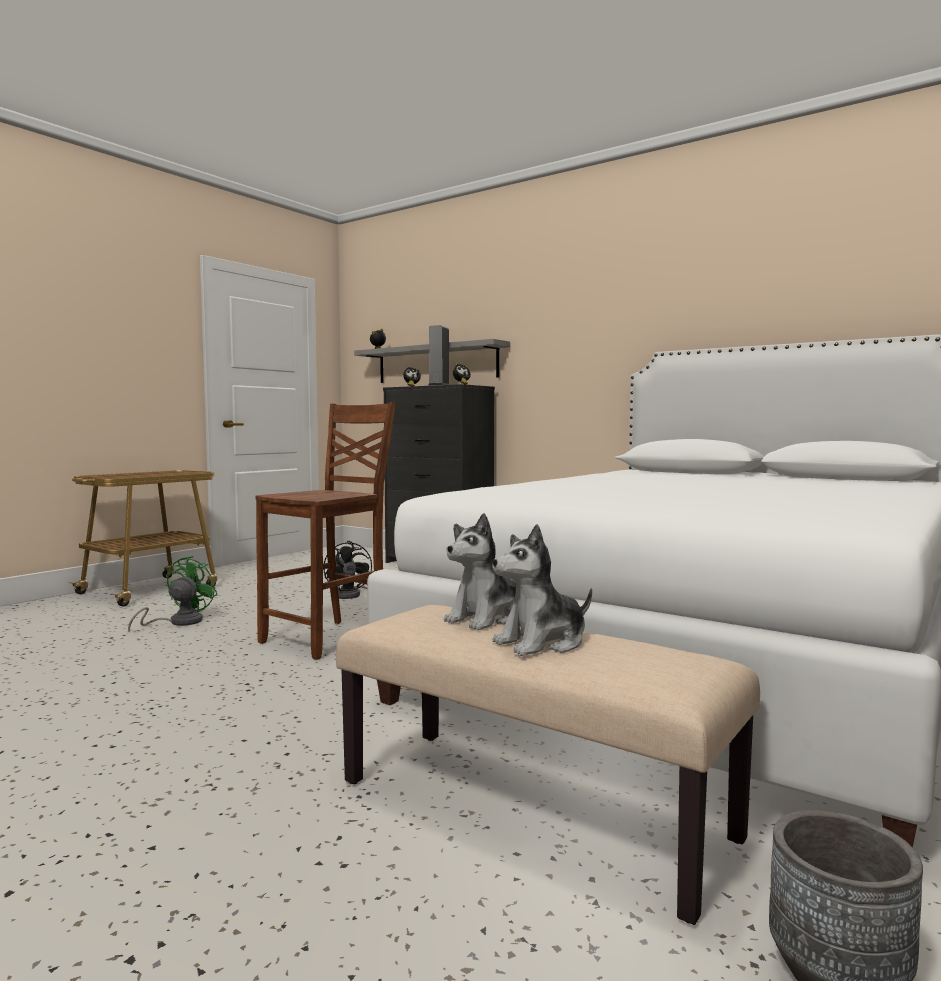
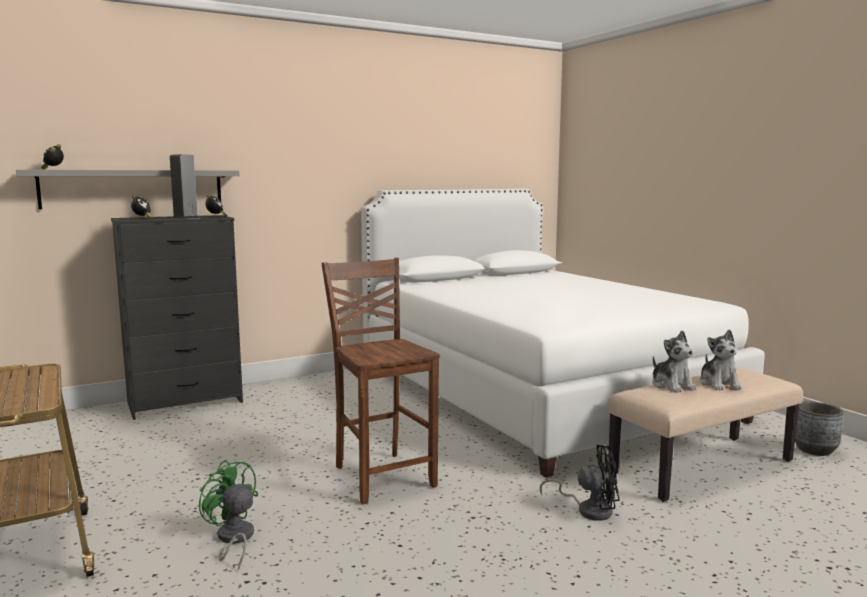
camera: 65 degrees left, 5 degrees up
black fan [324,541,372,599] -> black fan moved to [539,445,620,521]

